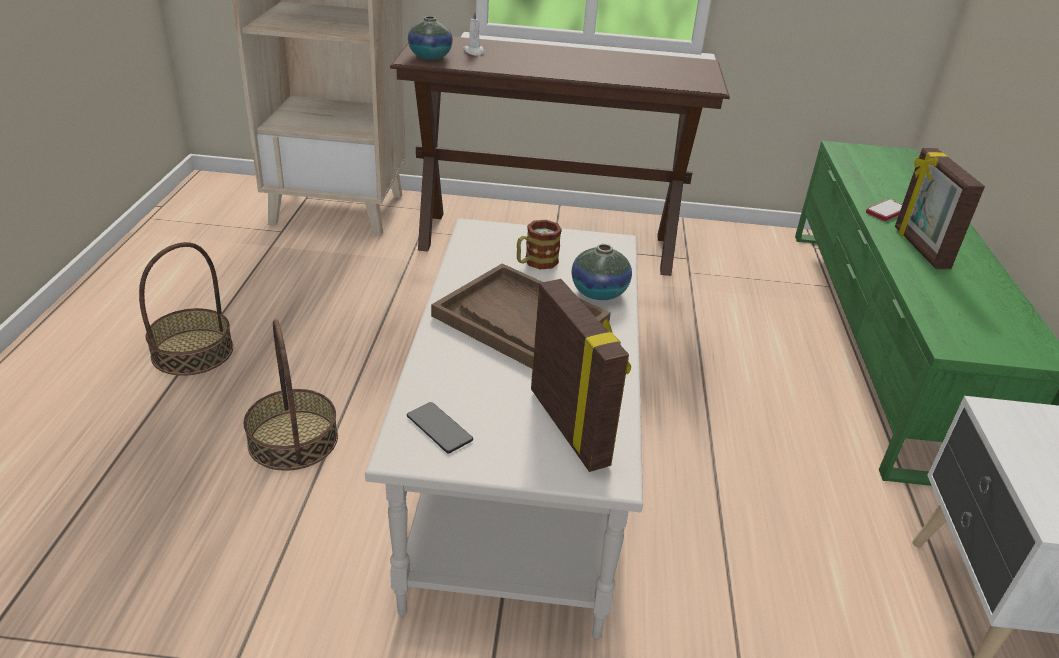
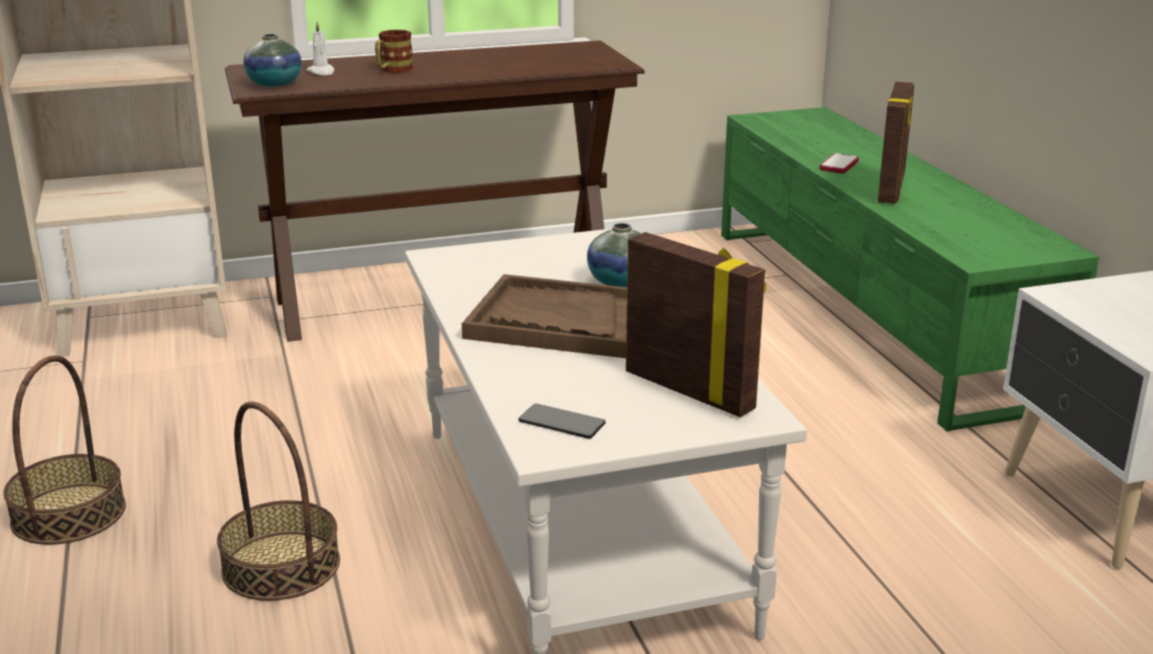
camera: 20 degrees left, 10 degrees down
mug [517,220,562,269] -> mug moved to [375,30,413,73]
picture frame [895,148,985,269] -> picture frame turned 135 degrees counterclockwise [878,82,914,204]

